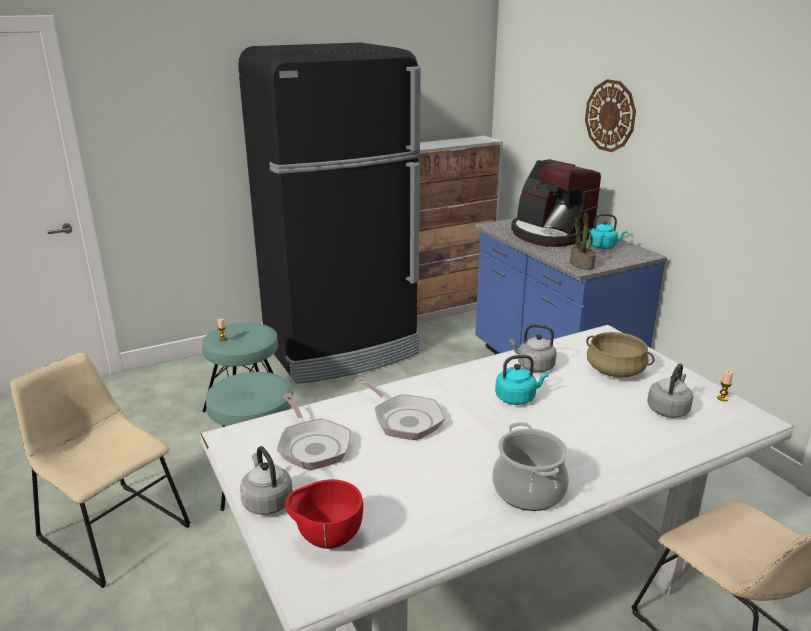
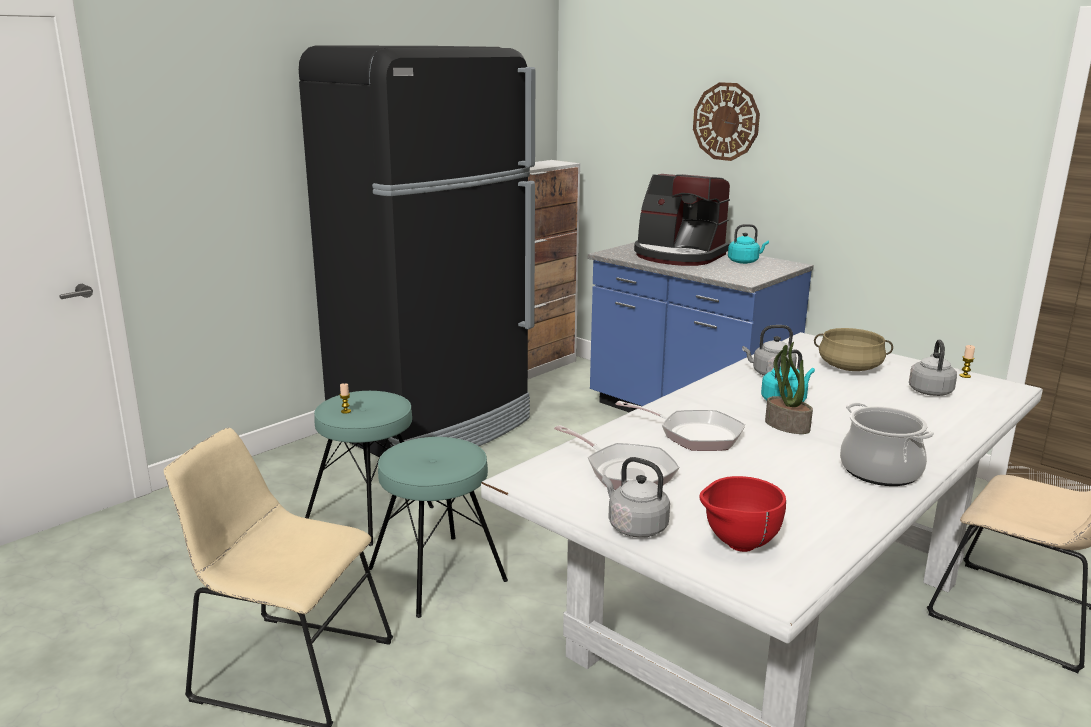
camera: 20 degrees left, 5 degrees down
potted plant [570,212,596,270] -> potted plant moved to [765,341,813,434]

